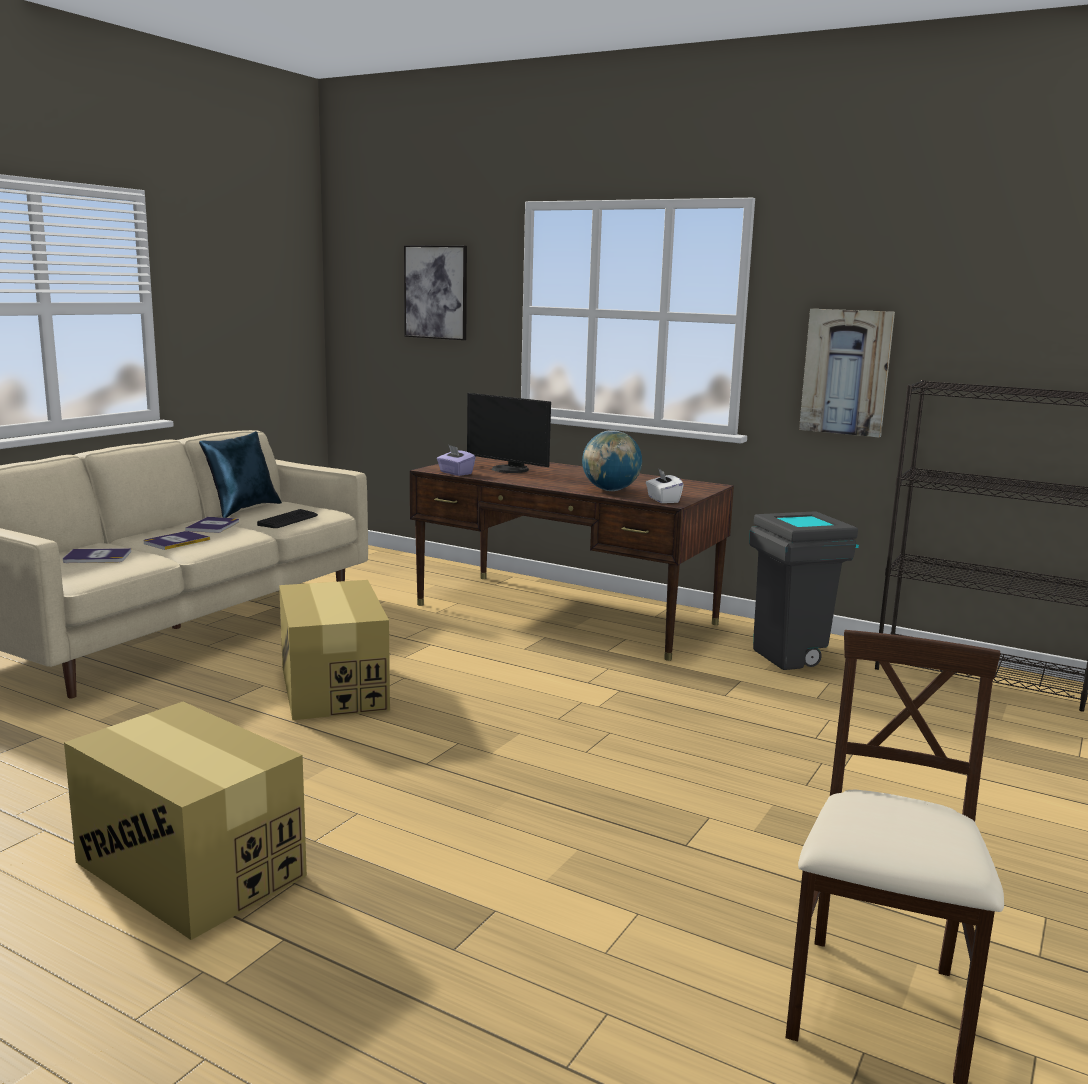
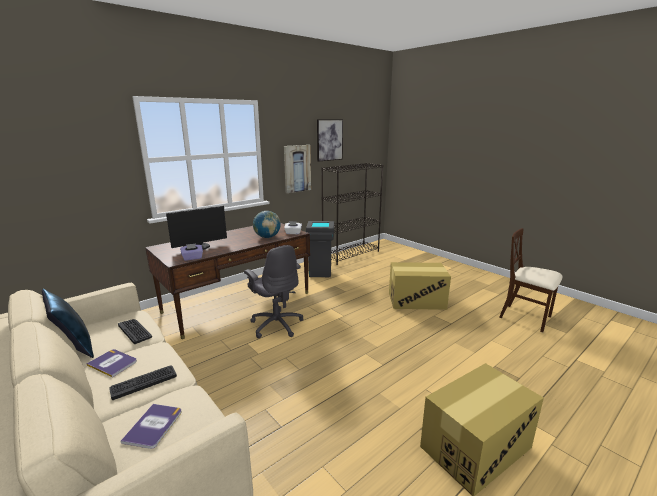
camera: 70 degrees left, 5 degrees up
book [143,531,210,550] -> keyboard [109,366,177,400]
cardboard box [279,580,390,720] -> cardboard box moved to [389,262,451,310]
picture [404,245,467,340] -> picture moved to [317,119,343,162]
none -> grey office chair [244,245,303,339]

